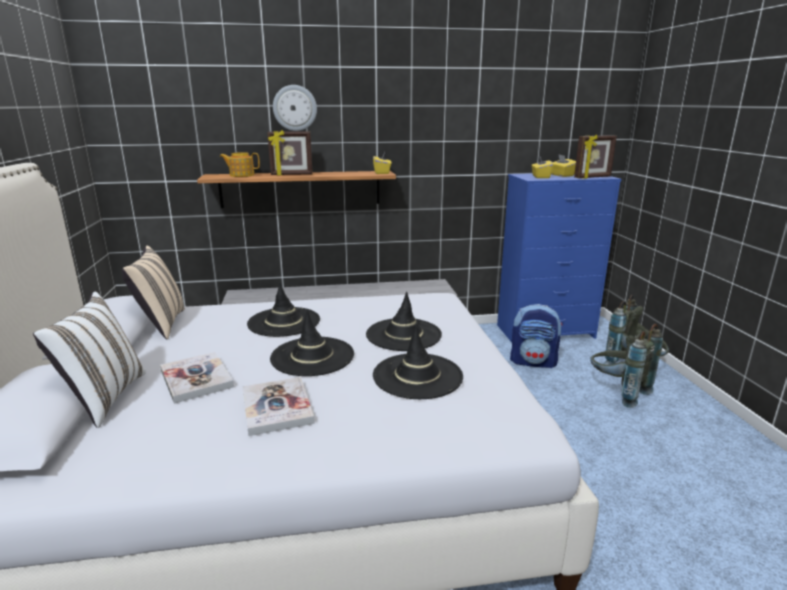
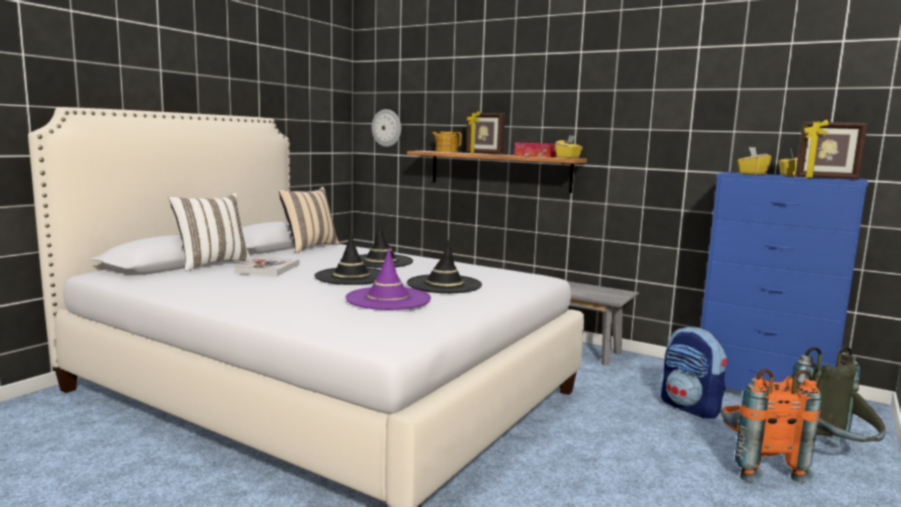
camera: 40 degrees right, 10 degrees down
book [242,377,315,436] -> none
wall clock [273,85,317,131] -> wall clock moved to [372,109,401,147]
black hat [373,325,463,399] -> purple hat [345,248,431,310]
grey backpack [590,324,663,408] -> orange backpack [721,369,822,483]
none -> tissue box [514,143,557,158]

